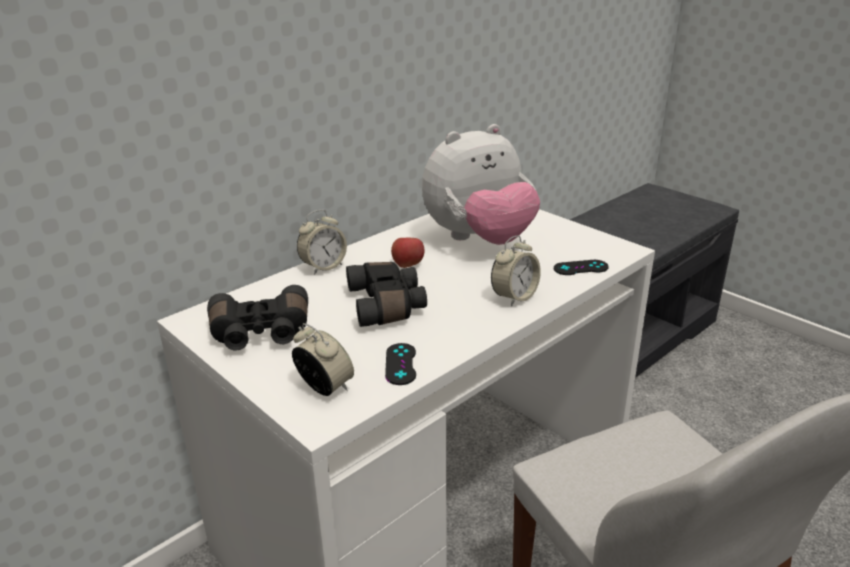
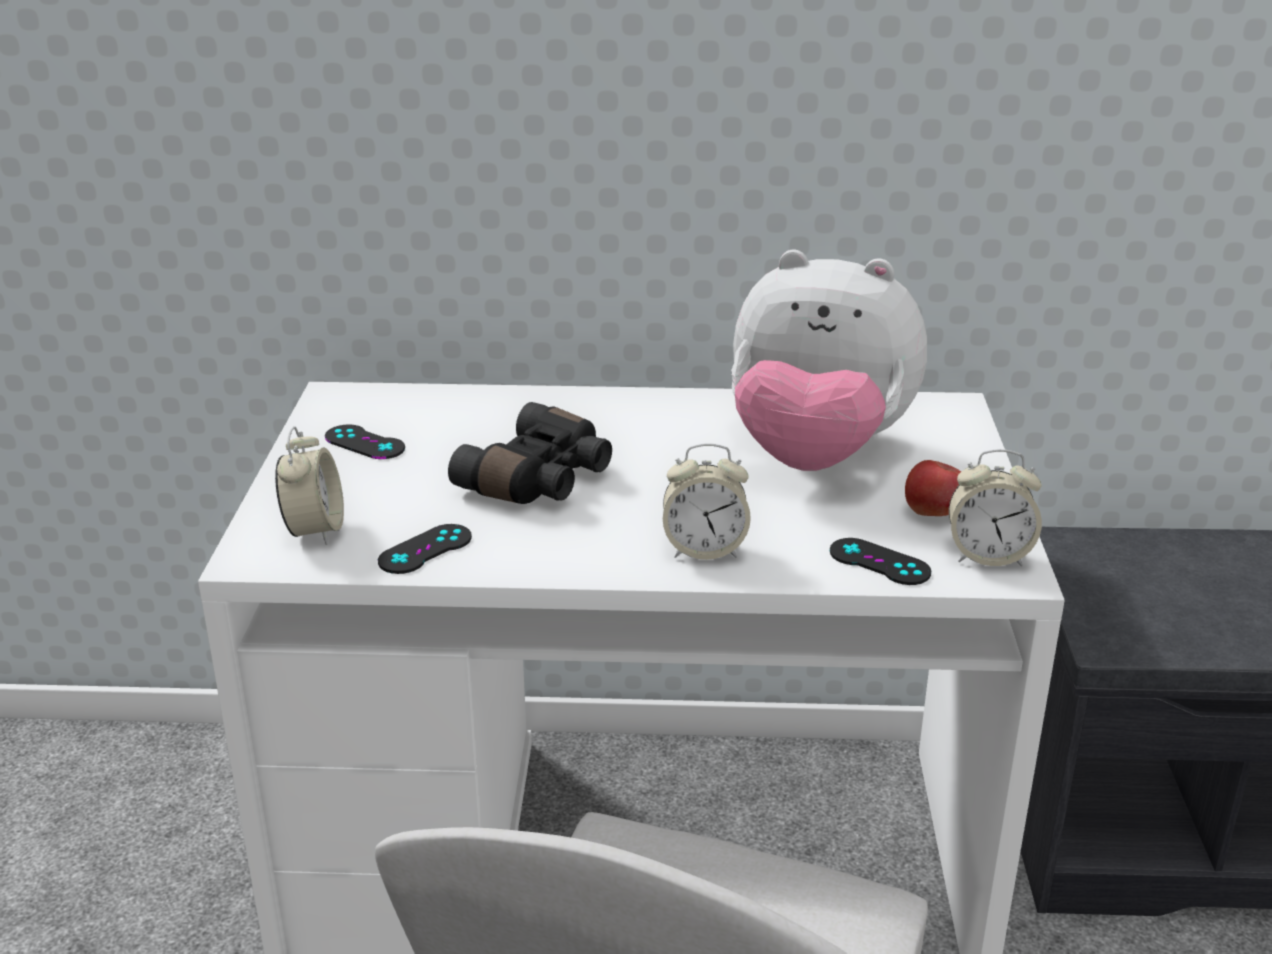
camera: 45 degrees right, 0 degrees up
black binoculars [207,285,308,351] -> black game controller [325,424,405,459]
alarm clock [297,210,347,275] -> alarm clock moved to [949,449,1042,566]
apple [391,238,424,268] -> apple moved to [905,460,961,516]

